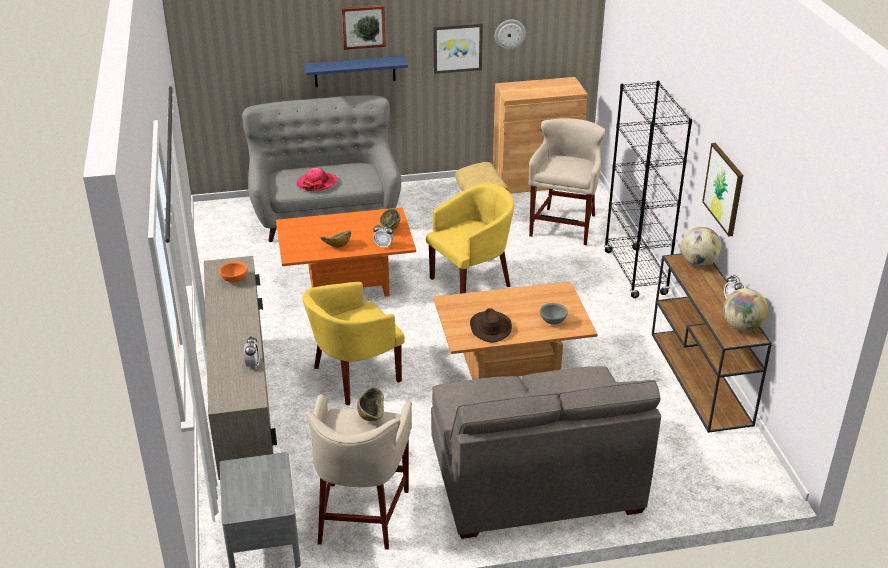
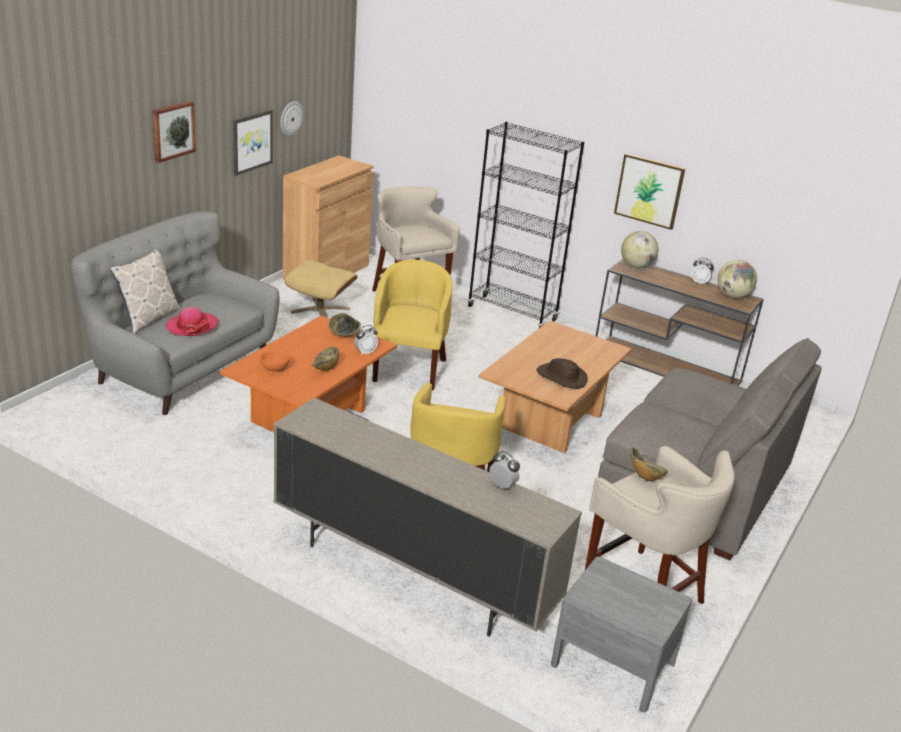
camera: 50 degrees left, 5 degrees down
orange bowl [219,261,247,283] -> orange bowl moved to [259,349,290,371]
blue shelf [304,56,408,87] -> none
grey bowl [540,303,568,325] -> none
none -> pillow [110,250,180,334]

